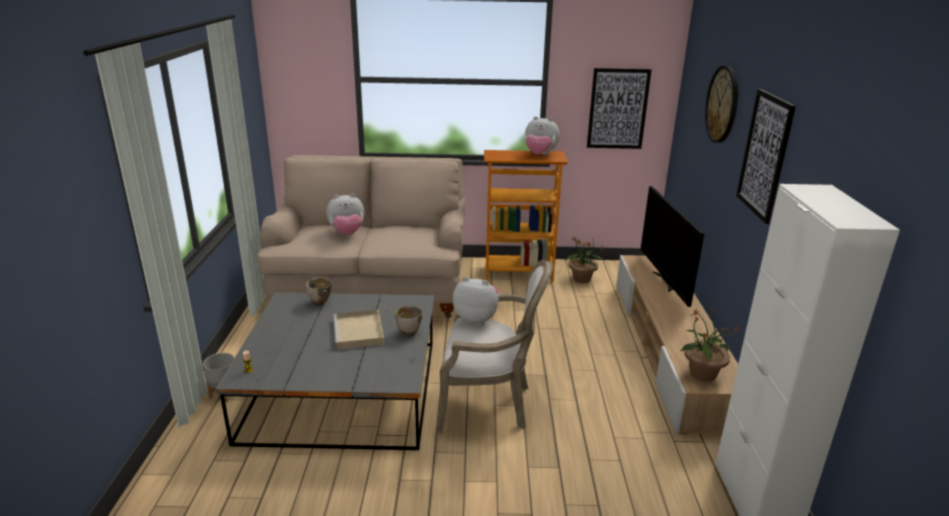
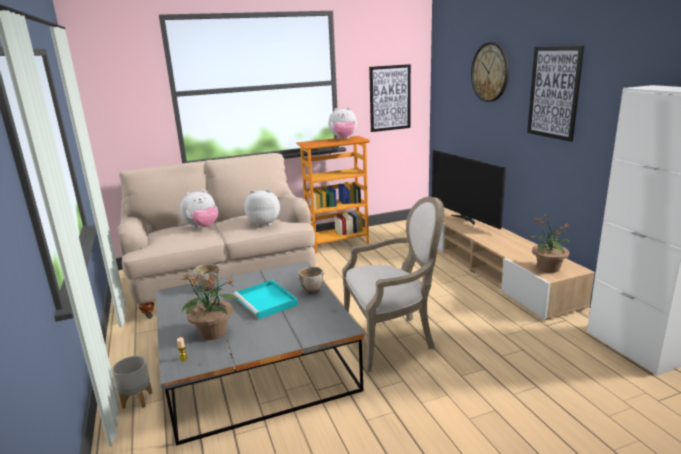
camera: 20 degrees left, 5 degrees down
beige tray [333,310,384,349] -> turquoise tray [234,280,298,320]
plush toy [453,277,500,325] -> plush toy moved to [244,189,280,226]
potted plant [566,237,604,283] -> potted plant moved to [180,270,240,340]

